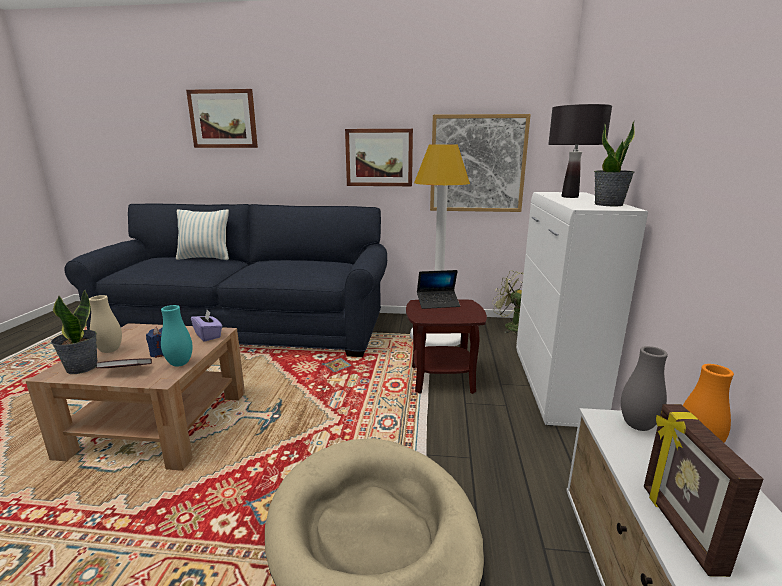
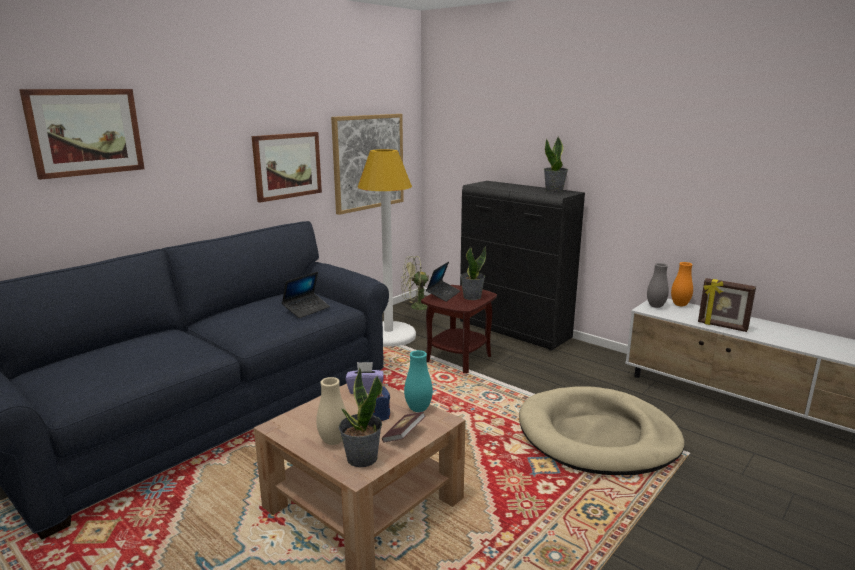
camera: 55 degrees left, 0 degrees up
pillow [176,209,229,260] -> none
white cabinet [516,192,648,427] -> black cabinet [460,181,585,351]
black table lamp [548,104,612,198] -> none
none -> laptop [282,272,330,318]
none -> potted plant [460,246,486,300]

